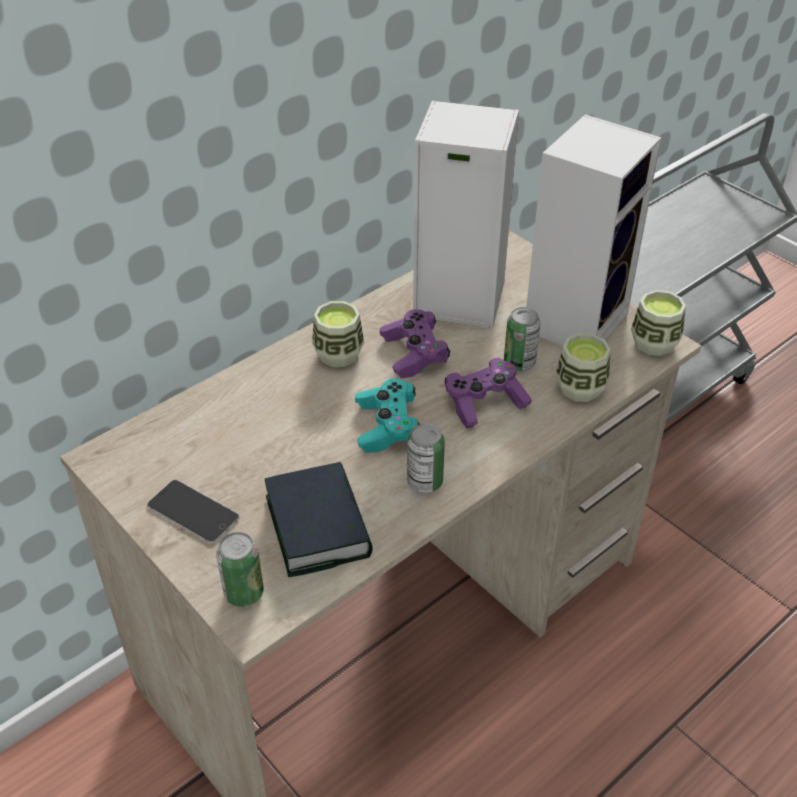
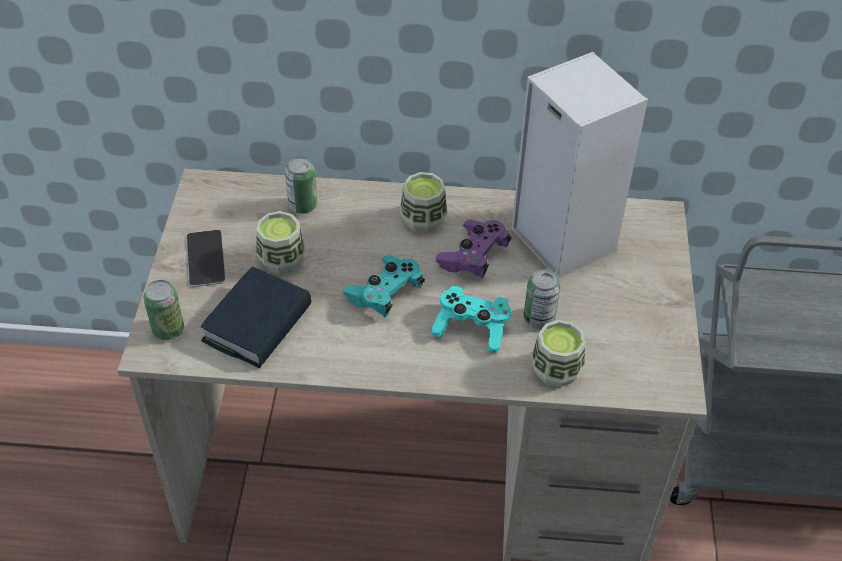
camera: 45 degrees right, 5 degrees up
can [407,423,445,493] -> can moved to [285,157,317,213]
purple game controller [445,358,532,429] -> turquoise game controller [430,286,511,353]
speaker [526,114,661,346] -> none
cup [631,290,686,356] -> cup moved to [257,211,305,274]

